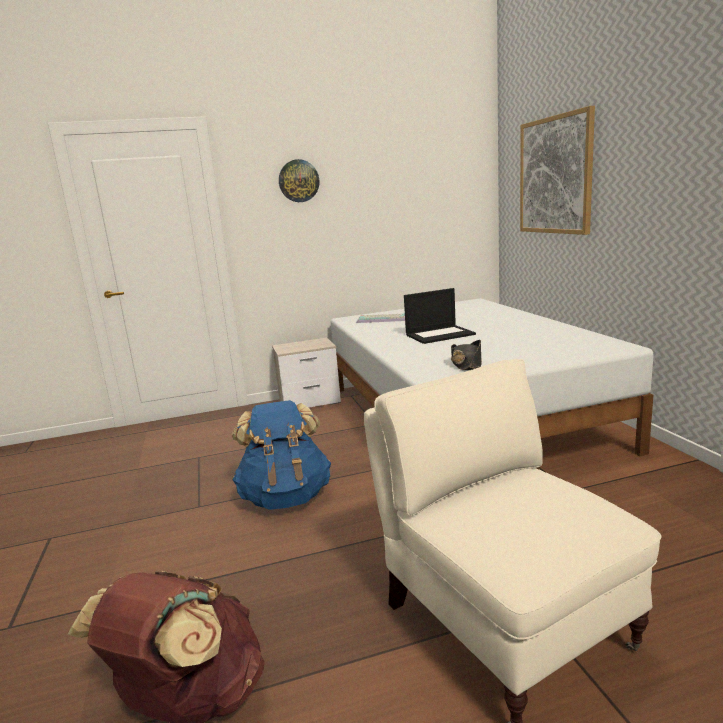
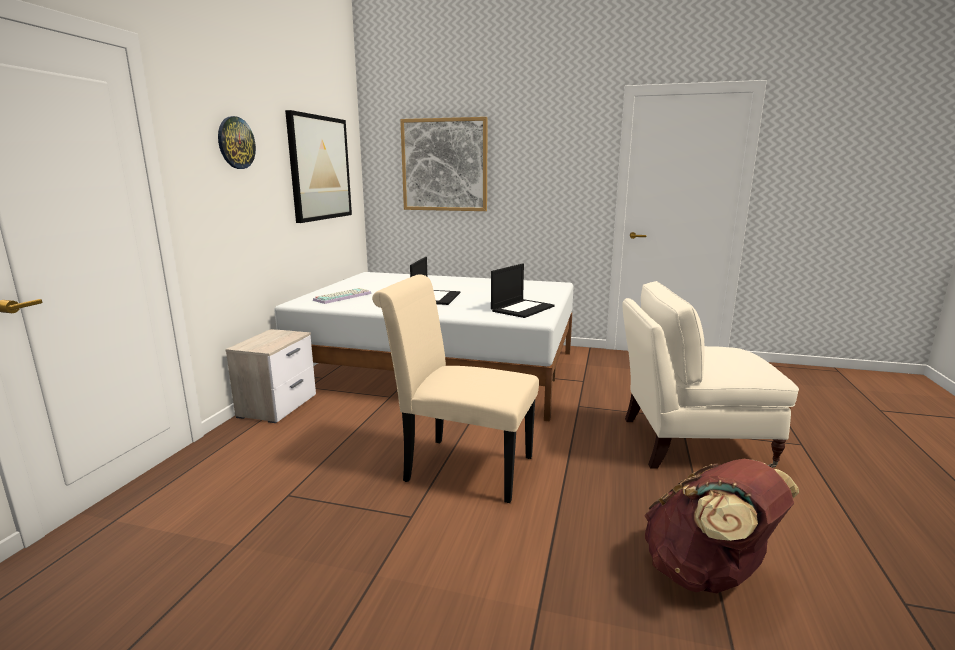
camera: 60 degrees left, 0 degrees up
blue backpack [232,400,331,510] -> beige chair [372,274,539,503]
black hat [451,340,482,370] -> laptop [491,263,555,318]
none -> picture [285,110,352,223]

